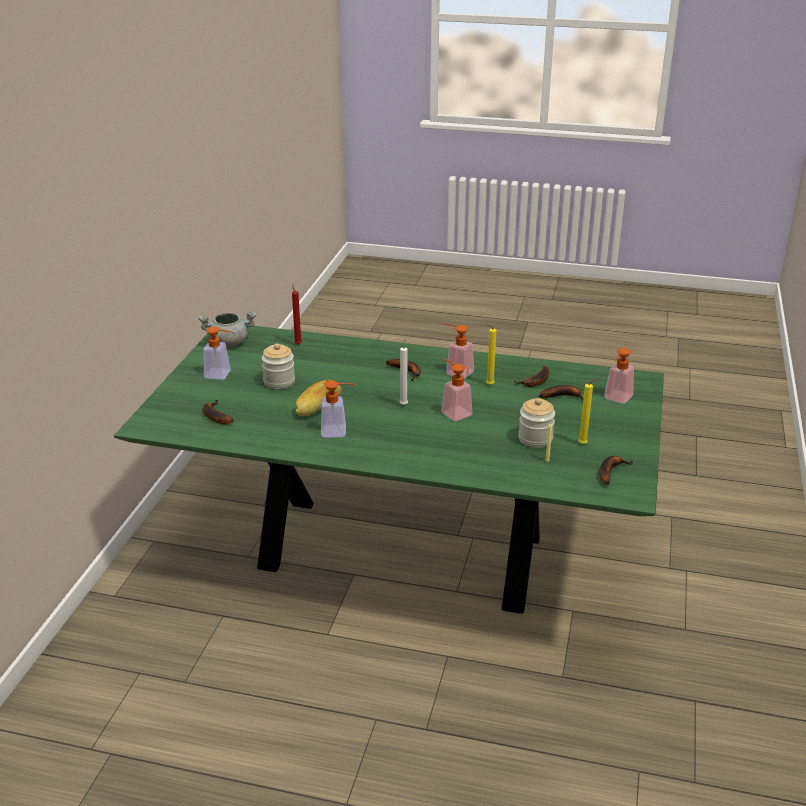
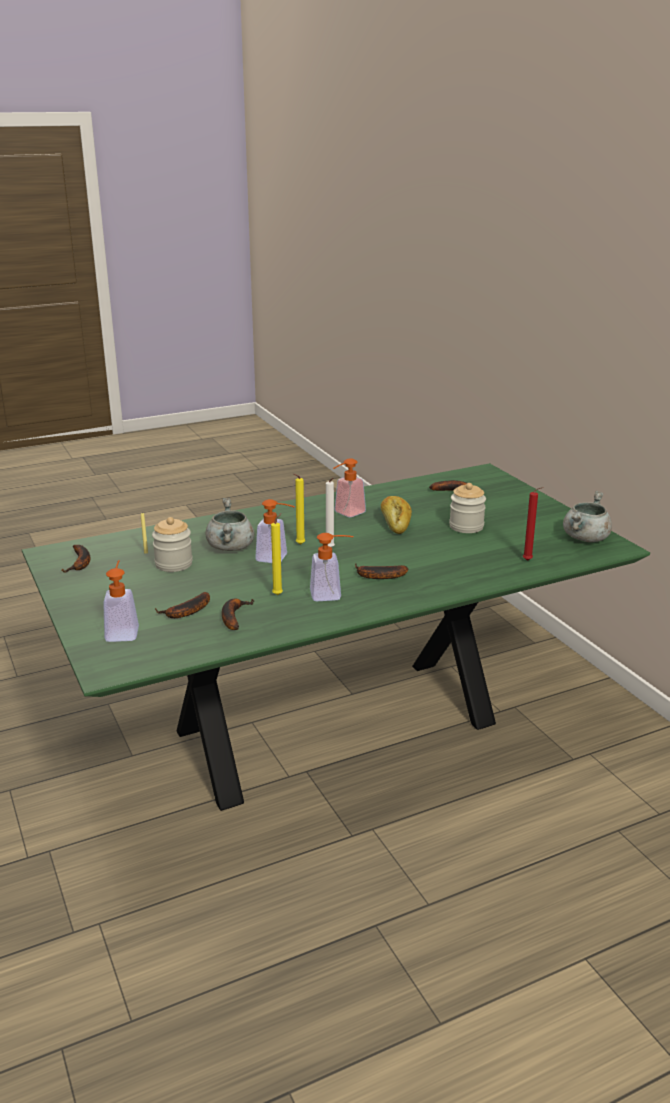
camera: 140 degrees right, 5 degrees down
soap dispenser [204,327,234,380] -> none
yellow candle [578,379,598,444] -> yellow candle moved to [292,473,305,545]
none -> grey cooking pot [205,498,254,551]

